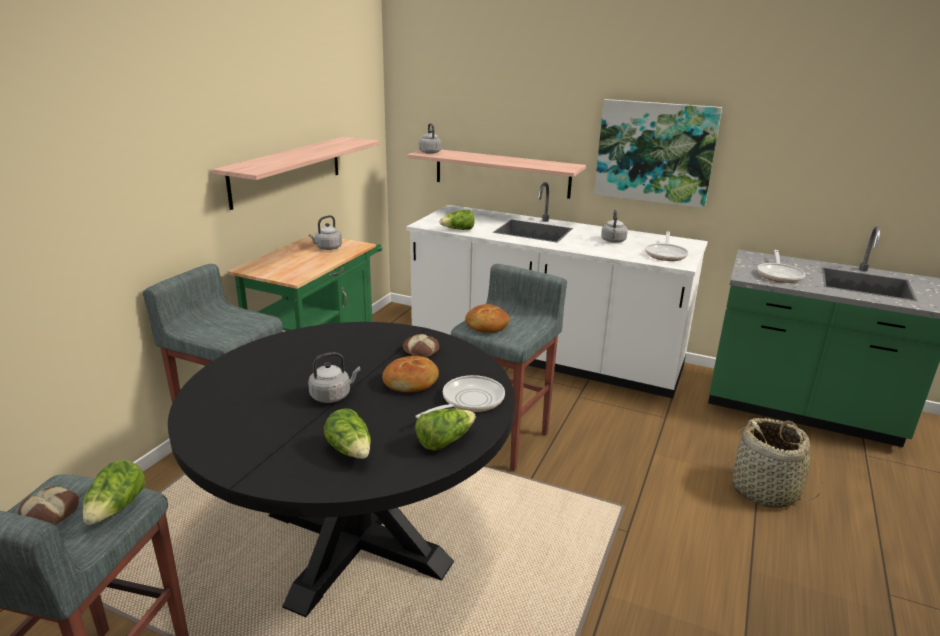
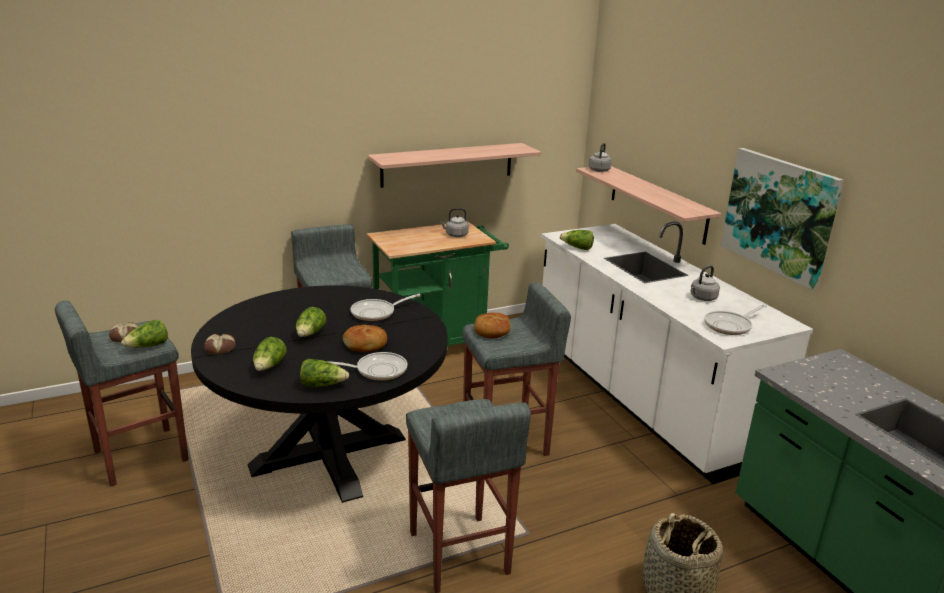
camera: 40 degrees right, 0 degrees up
grey kettle [308,352,361,403] -> lettuce [296,307,326,337]
bread [403,334,439,357] -> bread moved to [204,334,236,355]
frying pan [757,250,805,283] -> frying pan moved to [350,294,420,321]
none -> grey stool [406,399,531,593]

